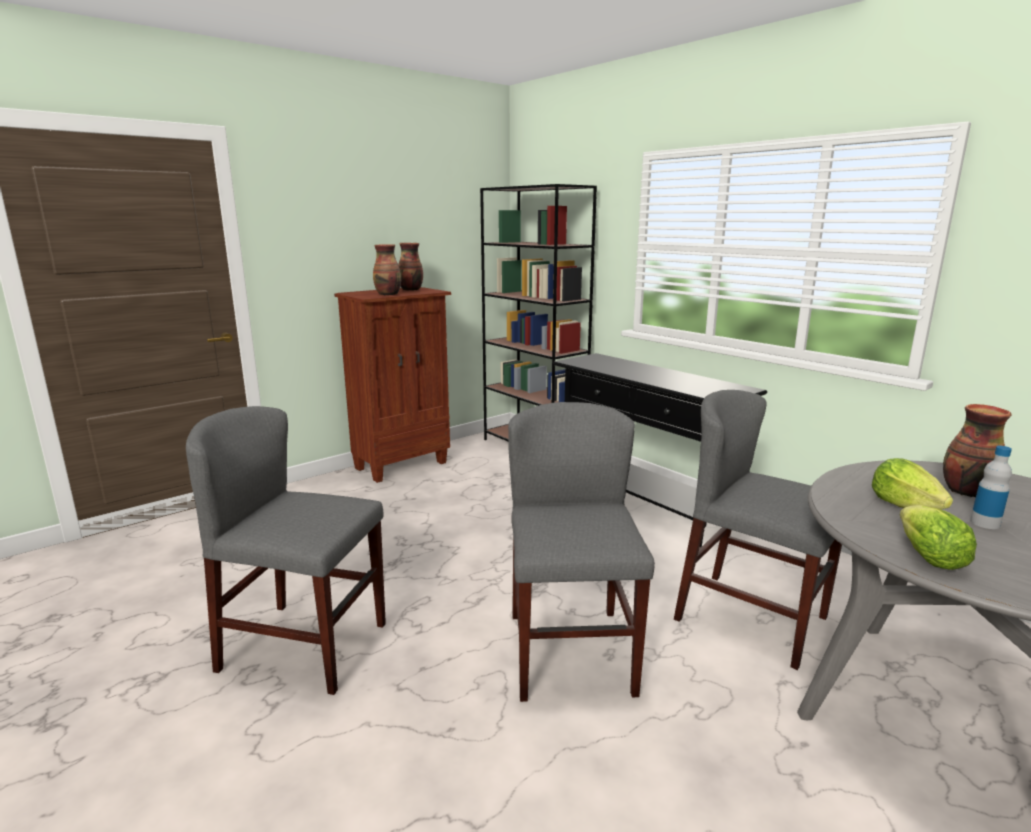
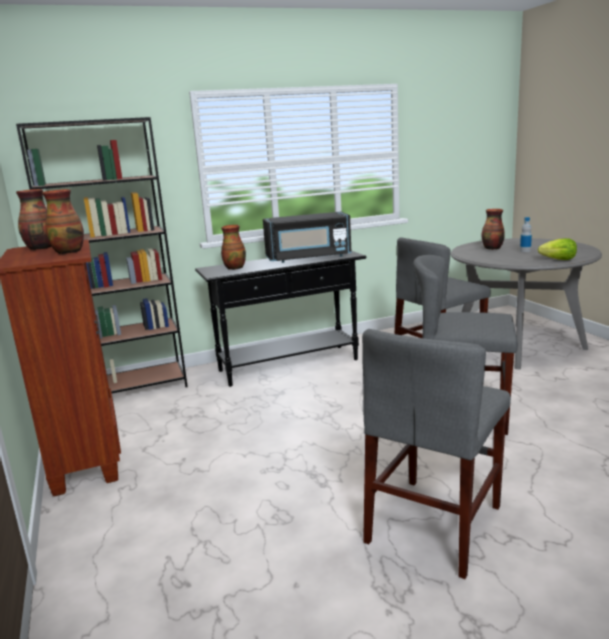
camera: 70 degrees left, 0 degrees up
lettuce [872,458,953,509] -> none
none -> vase [221,225,246,270]
none -> black microwave [263,212,352,263]

